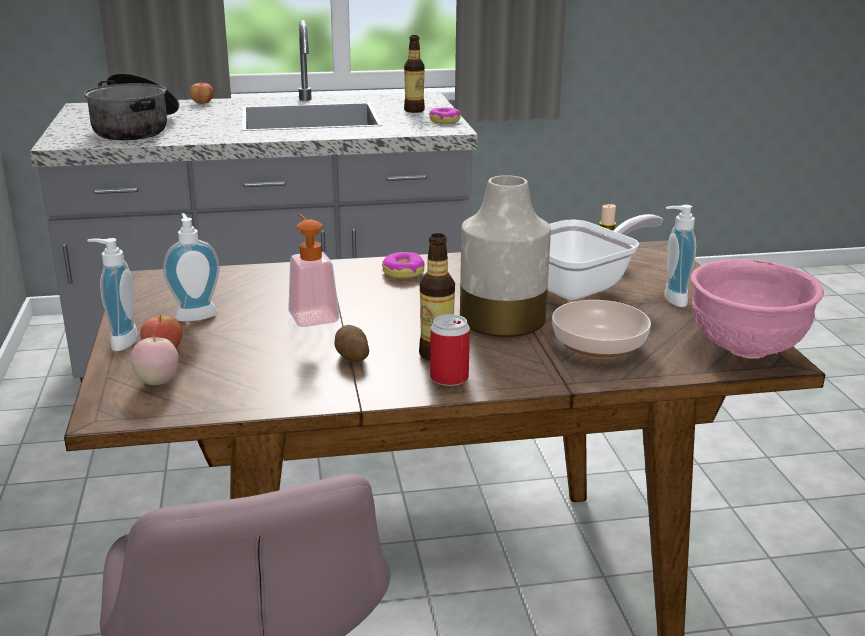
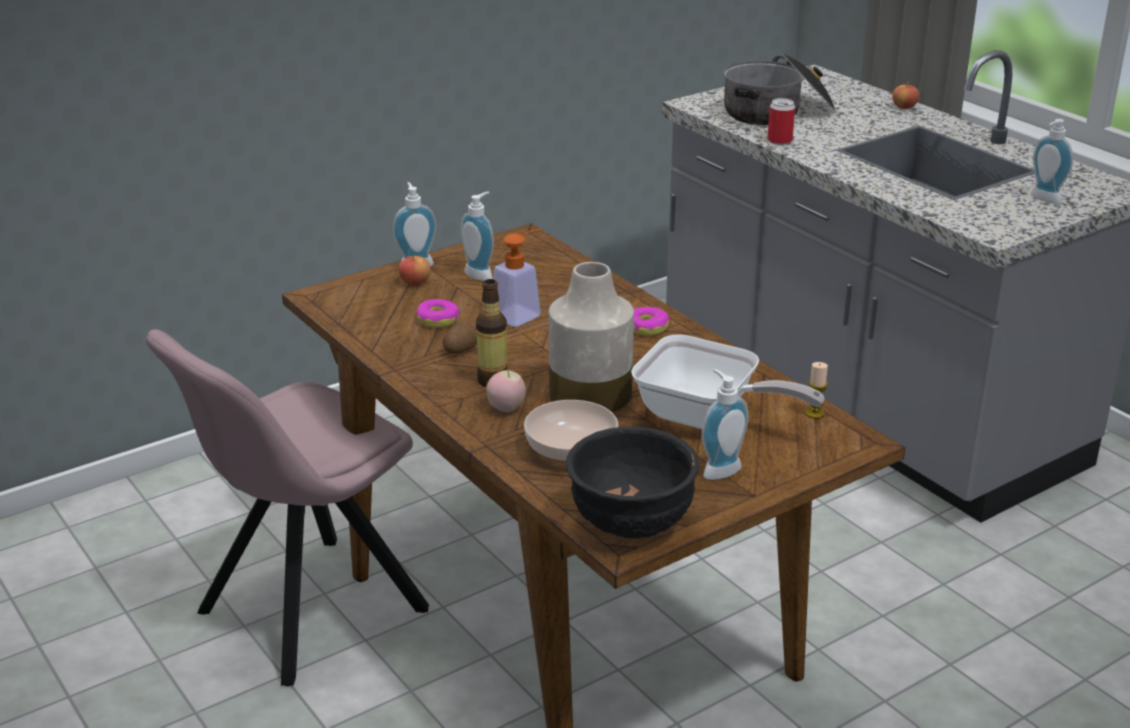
camera: 65 degrees right, 5 degrees up
apple [130,333,179,385] -> apple moved to [486,370,526,412]
bottle [404,35,425,113] -> soap dispenser [1031,119,1073,204]
donut [429,108,461,124] -> donut moved to [416,299,460,328]
can [430,314,470,386] -> can moved to [767,98,795,145]
pink bowl [691,259,824,359] -> black bowl [566,426,699,538]

